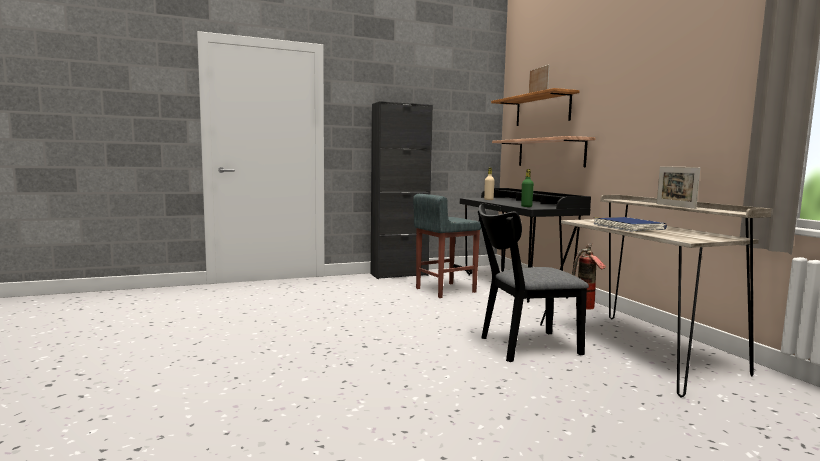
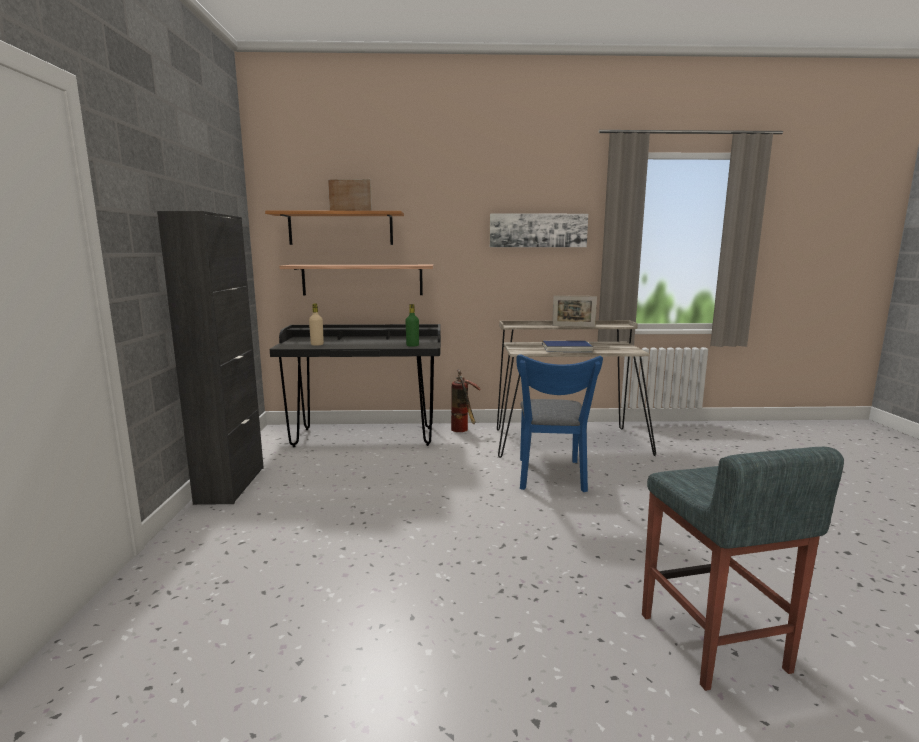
camera: 70 degrees left, 5 degrees up
grey stool [413,194,481,298] -> grey stool moved to [642,447,844,691]
black chair [478,204,589,362] -> blue chair [516,354,603,492]
none -> picture [490,213,588,247]

